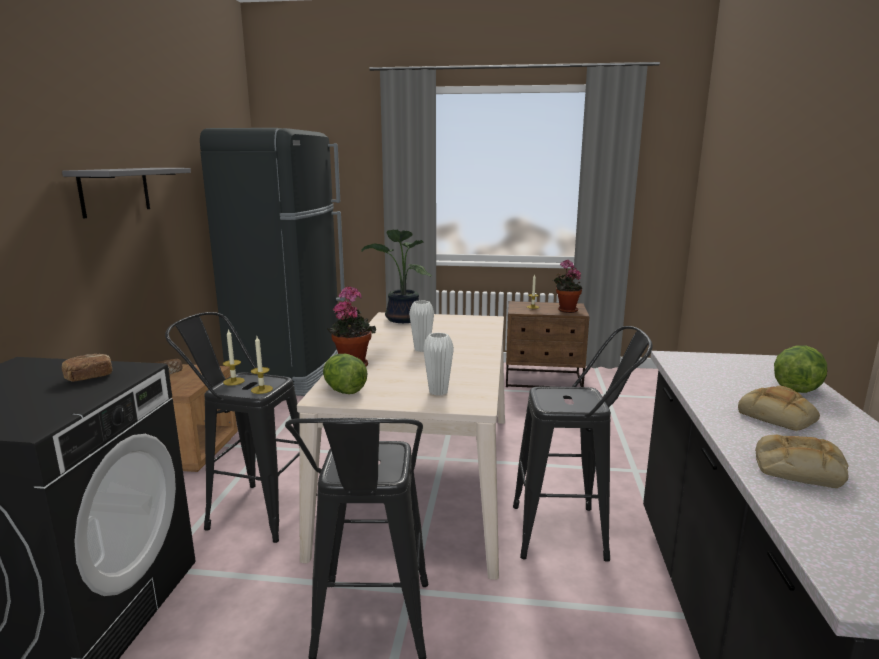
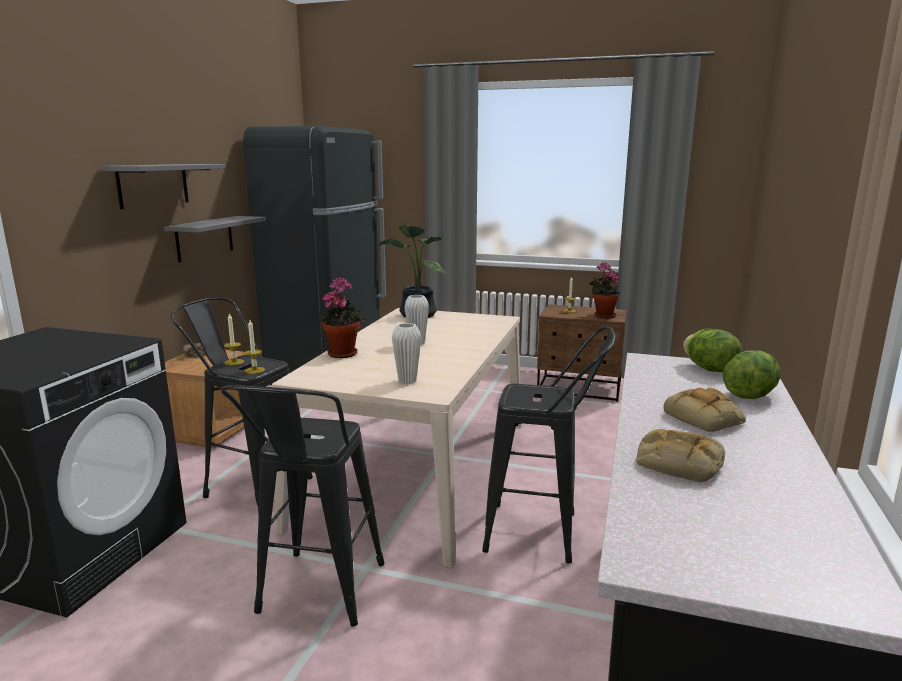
camera: 10 degrees right, 0 degrees up
bread [62,354,112,382] -> none
lettuce [323,354,368,394] -> lettuce moved to [683,329,742,372]
none -> grey shelf [164,216,266,262]

